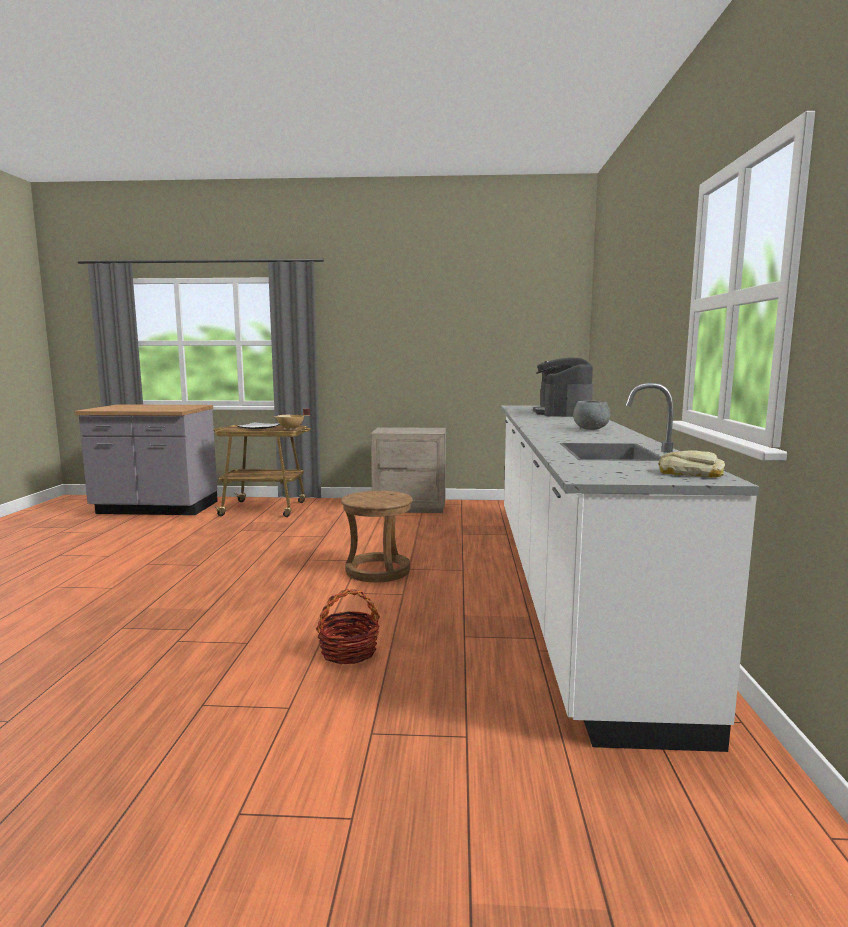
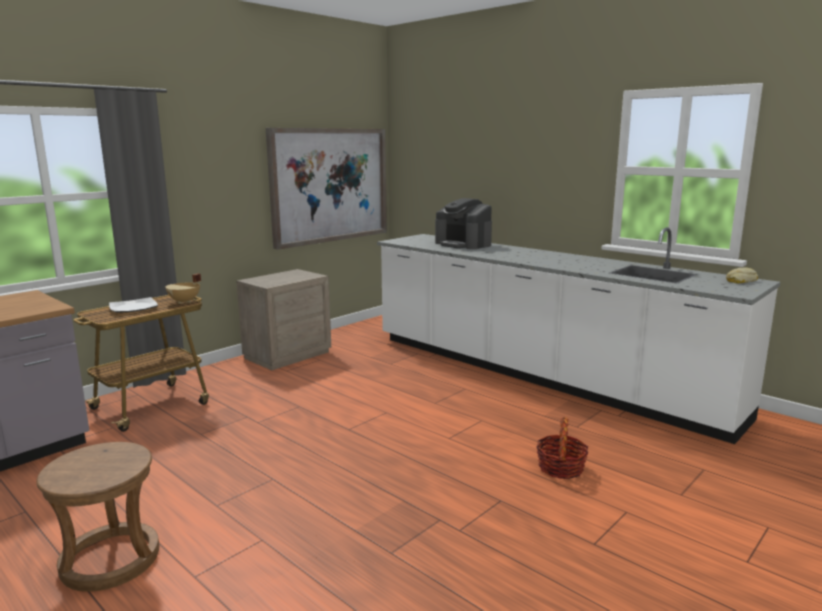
camera: 50 degrees left, 5 degrees up
brown stool [341,491,413,582] -> brown stool moved to [36,442,159,592]
grey bowl [573,401,610,430] -> none
none -> picture [266,128,387,250]

